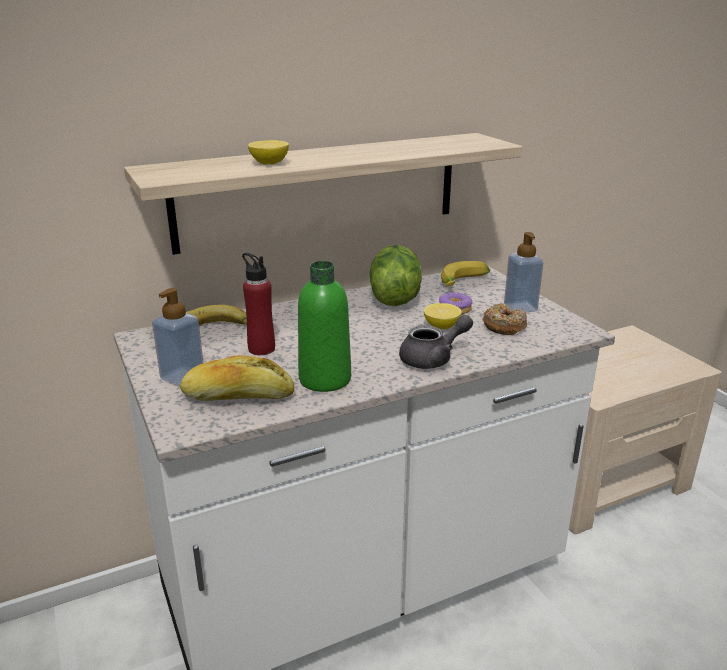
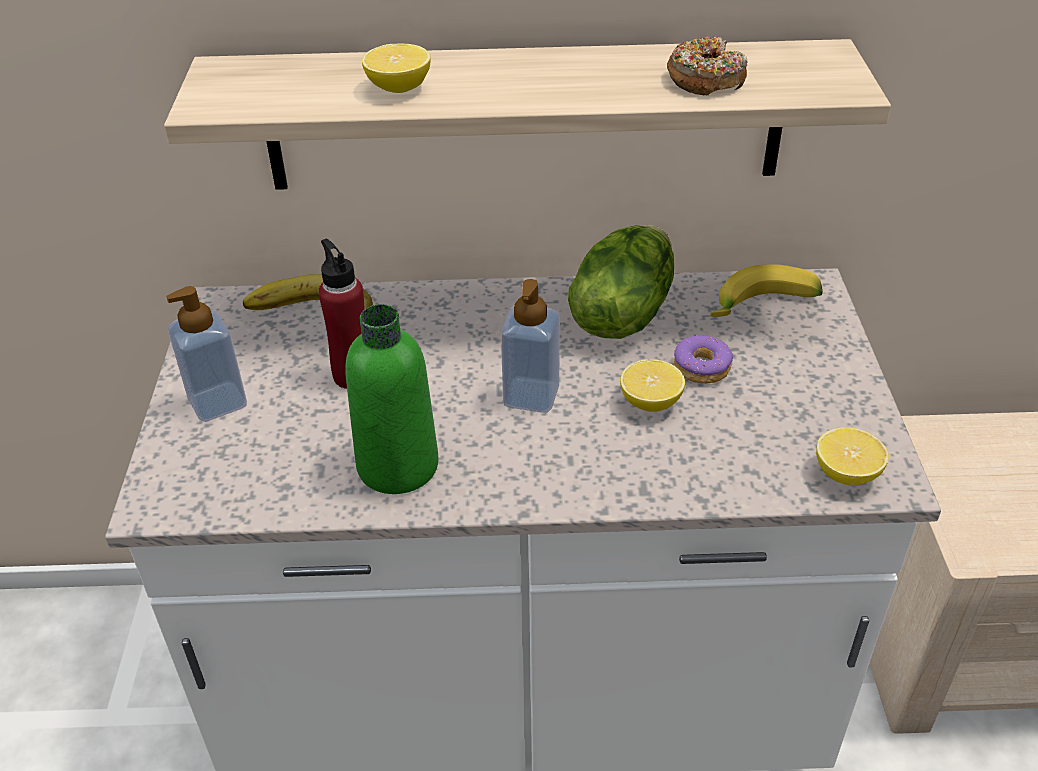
camera: 25 degrees right, 15 degrees up
bread [180,355,294,401] -> none
grey teapot [399,315,473,369] -> none
donut [483,303,527,335] -> donut moved to [667,37,748,95]
soap dispenser [504,232,543,312] -> soap dispenser moved to [501,279,560,413]
none -> lemon [816,427,889,486]

